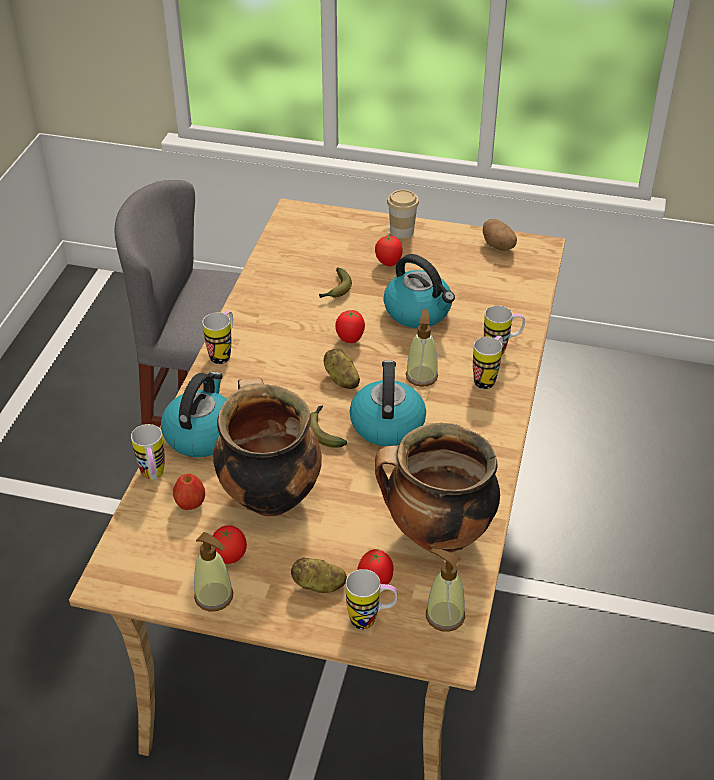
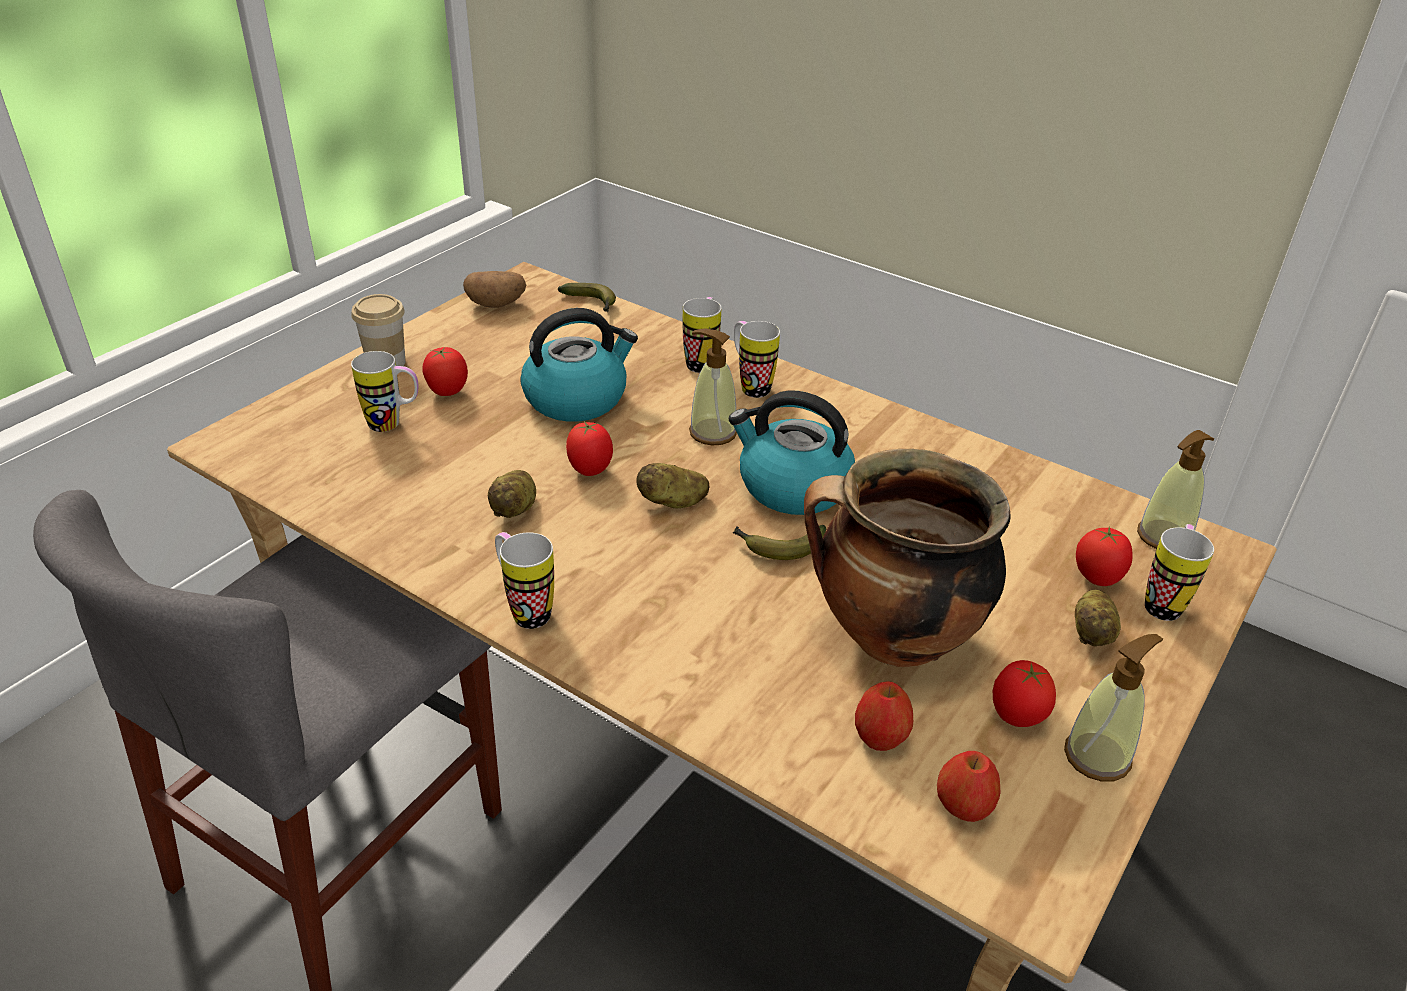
camera: 70 degrees left, 5 degrees down
mug [131,424,165,480] -> mug moved to [351,351,419,432]
kettle [161,371,227,457] -> none
banana [319,268,352,298] -> banana moved to [558,283,616,312]
cooking pot [375,423,500,553] -> none
none -> potato [487,470,536,518]
none -> apple [937,751,1000,822]

